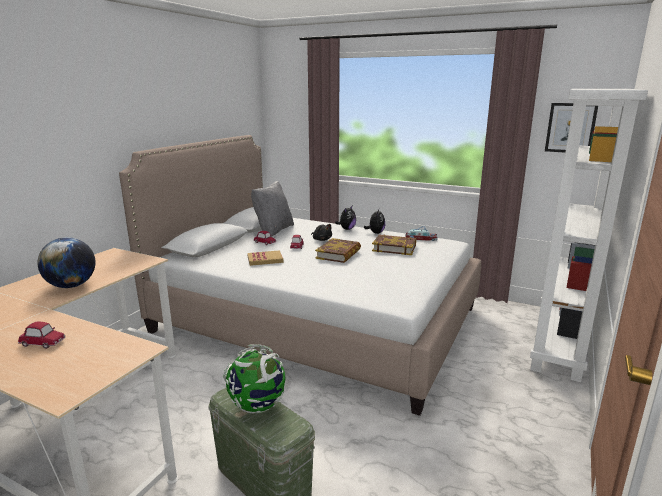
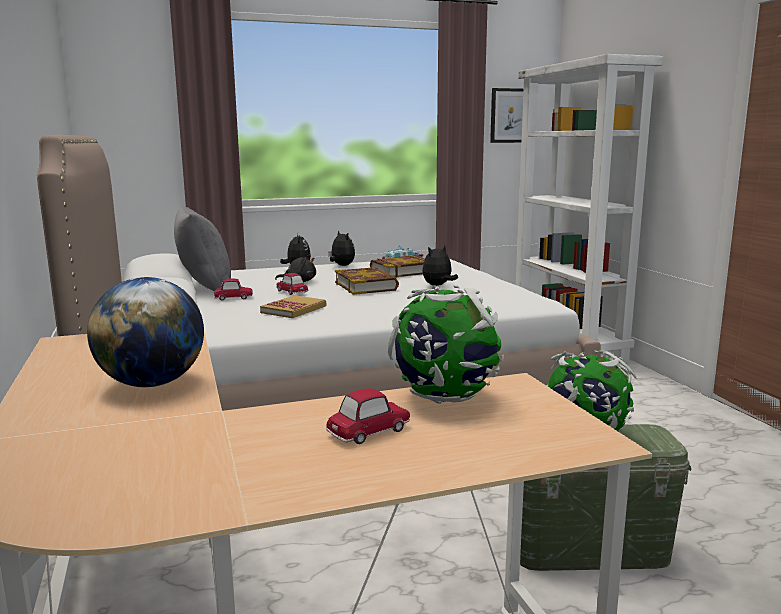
camera: 45 degrees left, 5 degrees down
none -> globe [388,285,504,404]
none -> plush toy [422,245,458,286]

